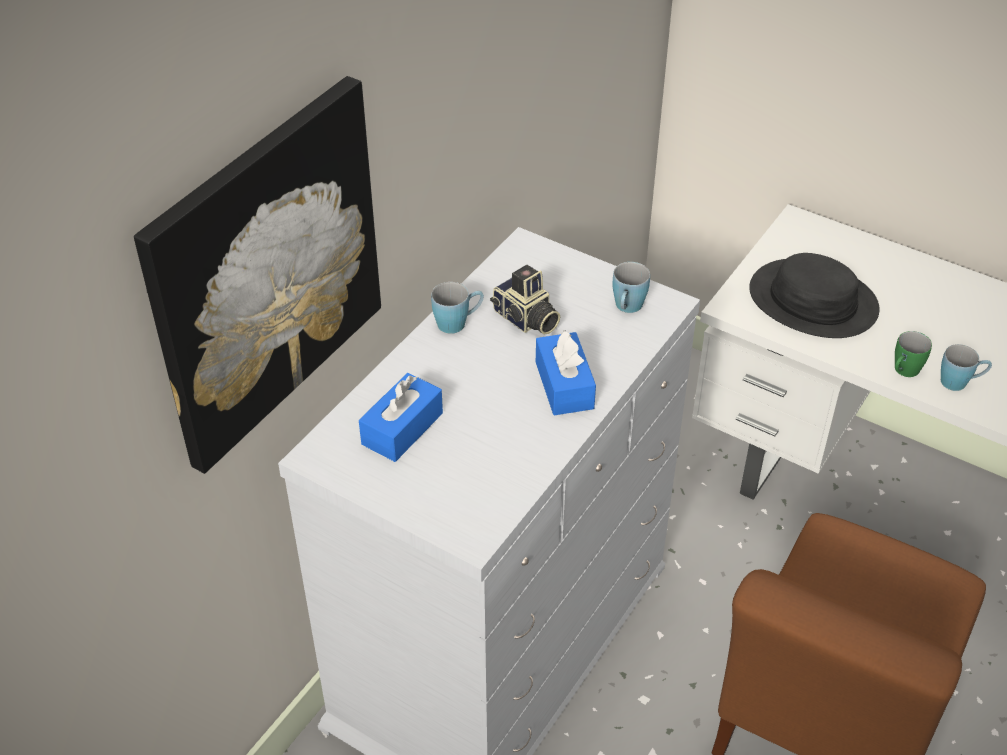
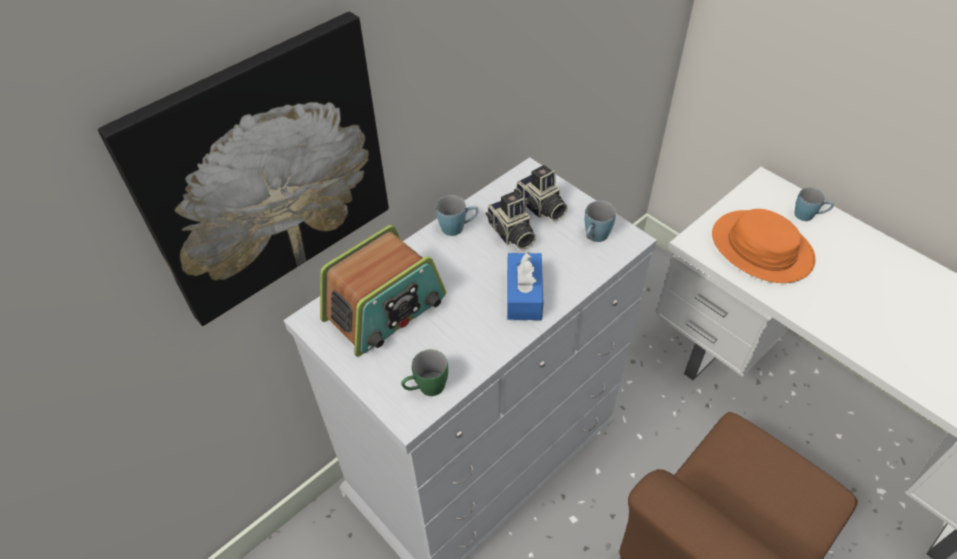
camera: 15 degrees right, 5 degrees up
blue tissue box [359,373,443,462] -> radio [320,225,446,357]
black hat [749,253,880,338] -> orange hat [712,209,816,283]
green mug [895,331,932,377] -> green mug moved to [401,349,448,396]
blue mug [941,344,992,391] -> blue mug moved to [794,188,834,221]
none -> camera [514,165,568,221]

